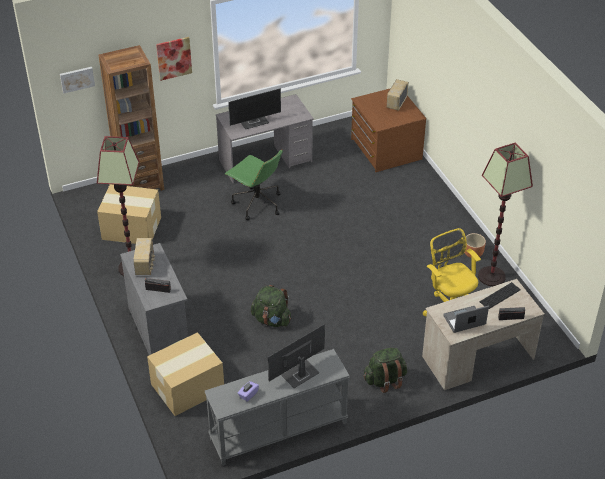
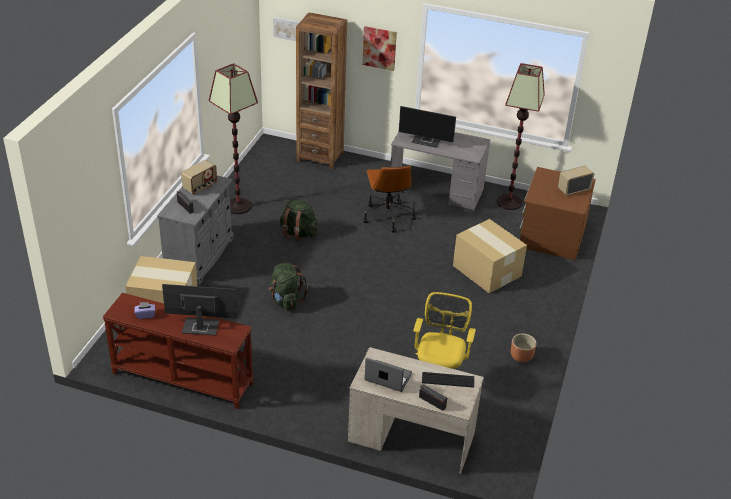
camera: 40 degrees right, 5 degrees down
cardboard box [97,184,161,244] -> cardboard box moved to [453,219,527,293]
grey console table [205,349,350,466] -> brown console table [103,293,254,409]
green office chair [225,150,283,220] -> brown office chair [363,165,416,233]
green backpack [363,348,407,393] -> green backpack moved to [280,200,319,241]
floor lamp [478,143,533,286] -> floor lamp moved to [497,63,545,210]

